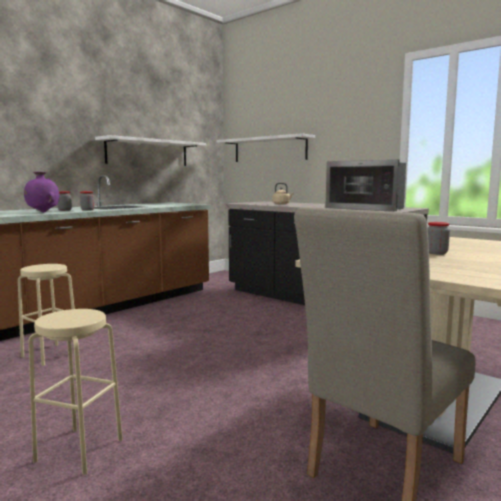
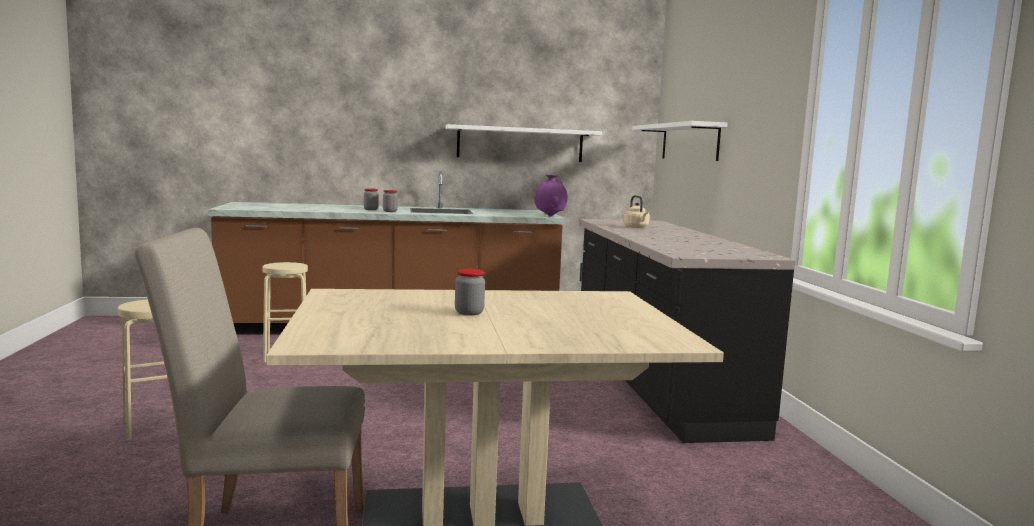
camera: 40 degrees right, 0 degrees up
purple vase [24,172,59,213] -> purple vase moved to [534,174,568,216]
microwave [325,160,406,211] -> none

